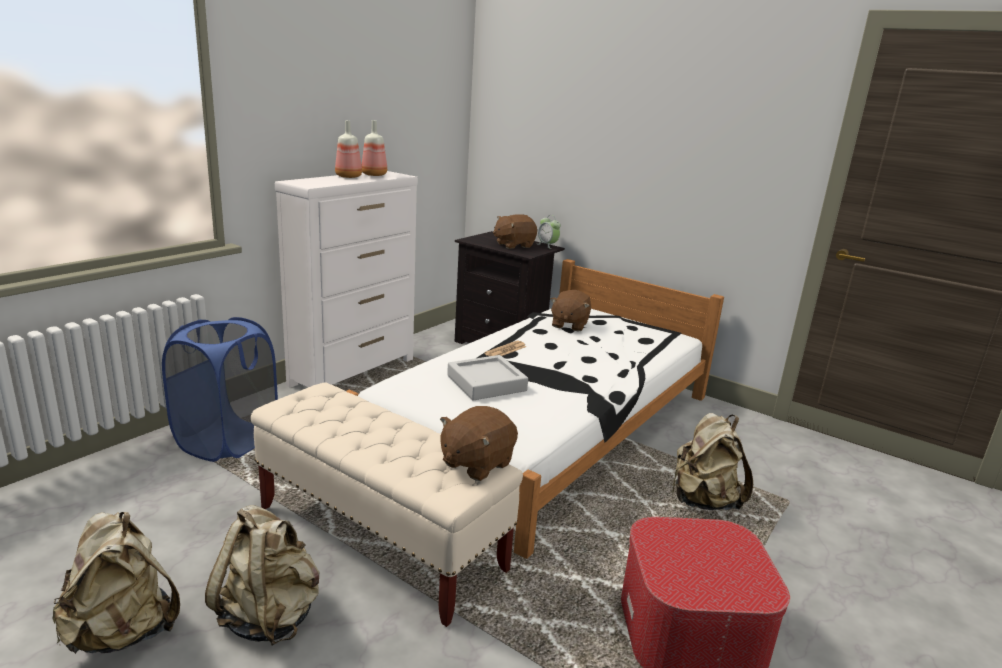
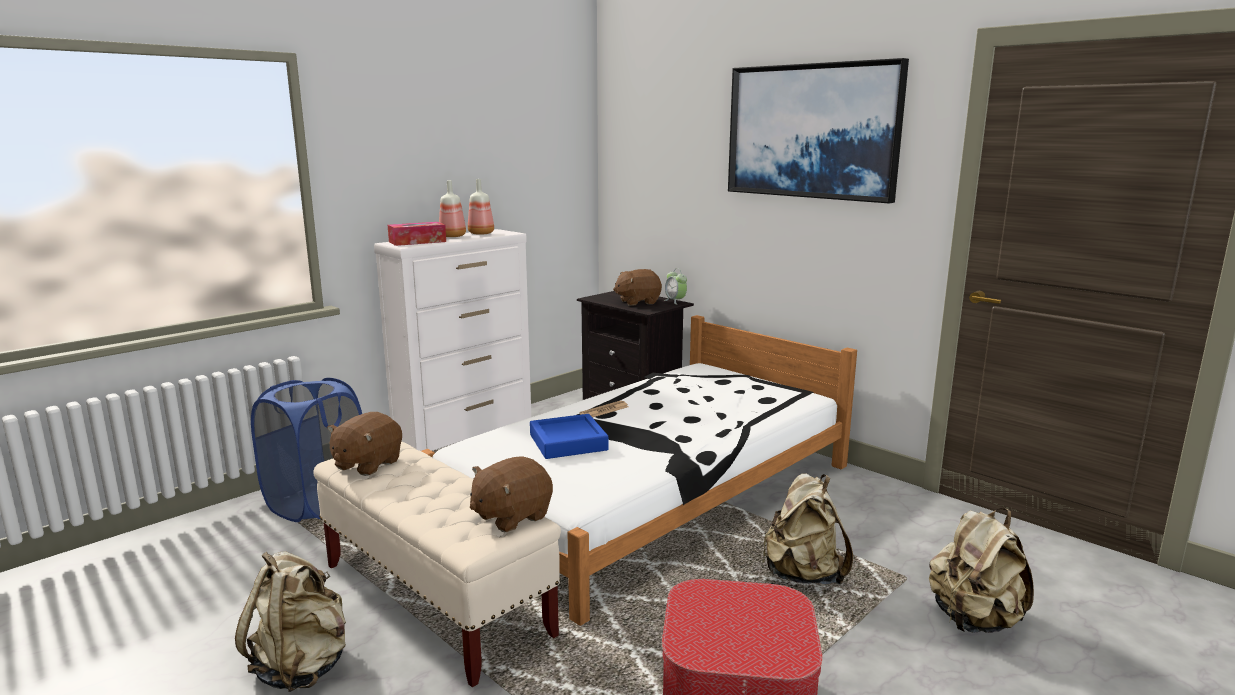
camera: 10 degrees right, 5 degrees down
beige backpack [53,512,180,654] -> beige backpack moved to [929,508,1034,633]
grey tray [447,355,528,400] -> blue tray [530,414,608,459]
brown plush toy [550,290,591,331] -> brown plush toy moved to [327,412,402,476]
none -> tissue box [388,222,446,246]
none -> picture [728,58,909,203]

